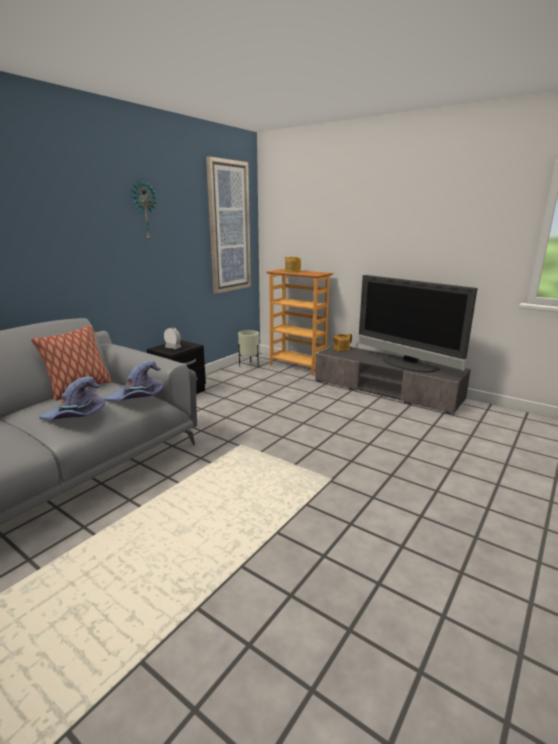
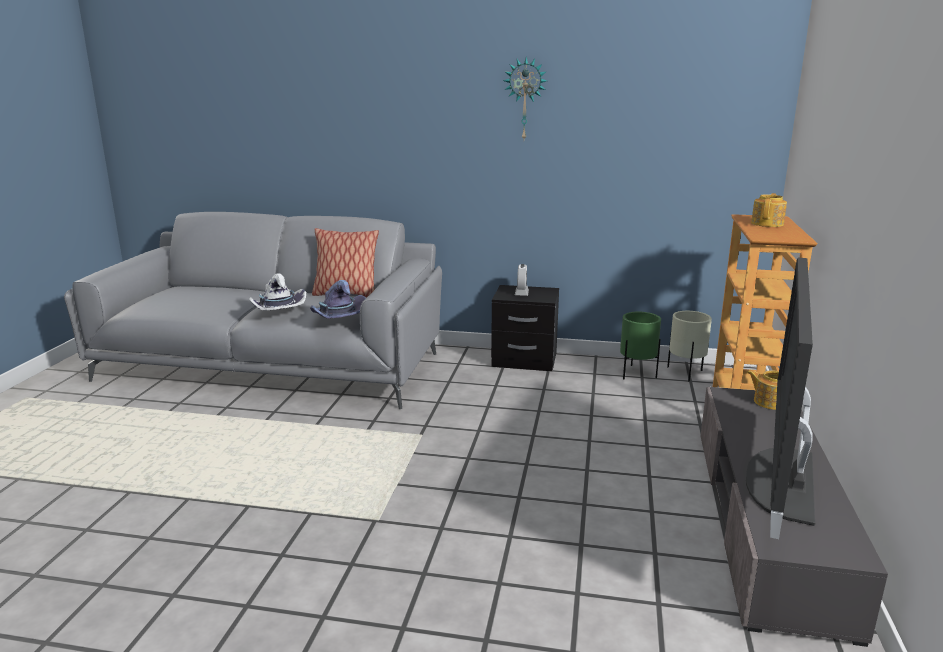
camera: 65 degrees right, 0 degrees up
purple hat [39,377,105,420] -> white hat [249,273,306,310]
picture [206,156,251,294] -> none
none -> green planter [620,312,661,379]

